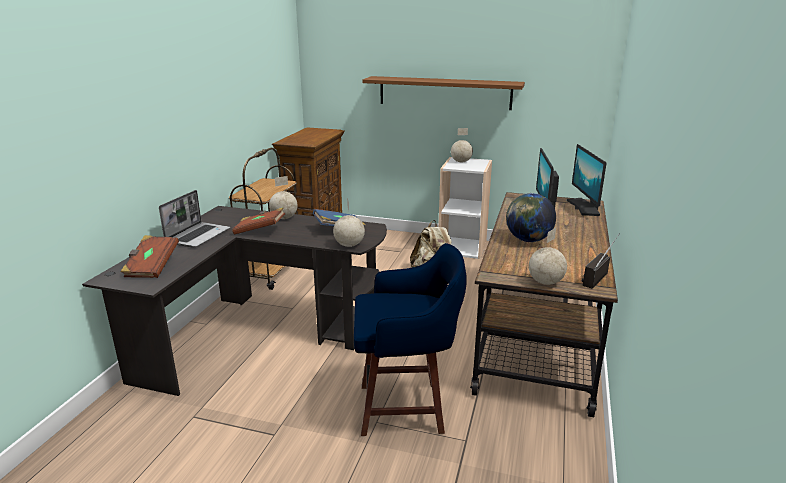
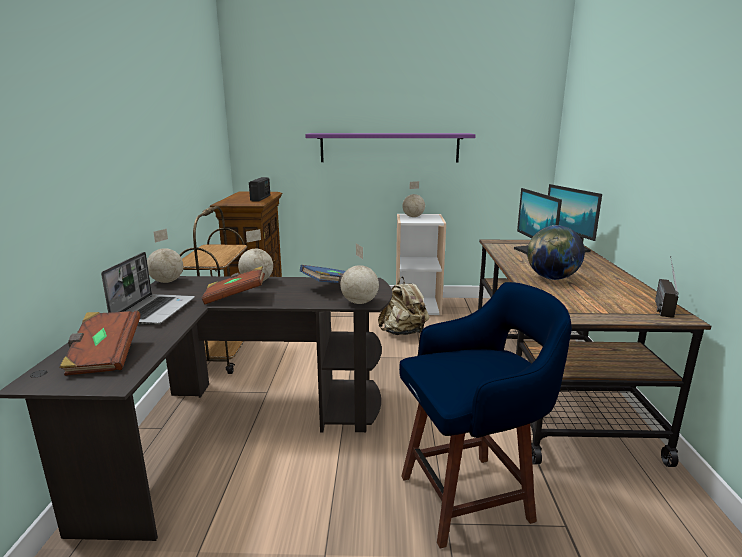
camera: 15 degrees left, 5 degrees down
brown shelf [362,76,525,110] -> purple shelf [305,133,476,163]
globe [529,228,567,285] -> globe moved to [147,229,183,283]
none -> radio [249,177,270,201]

